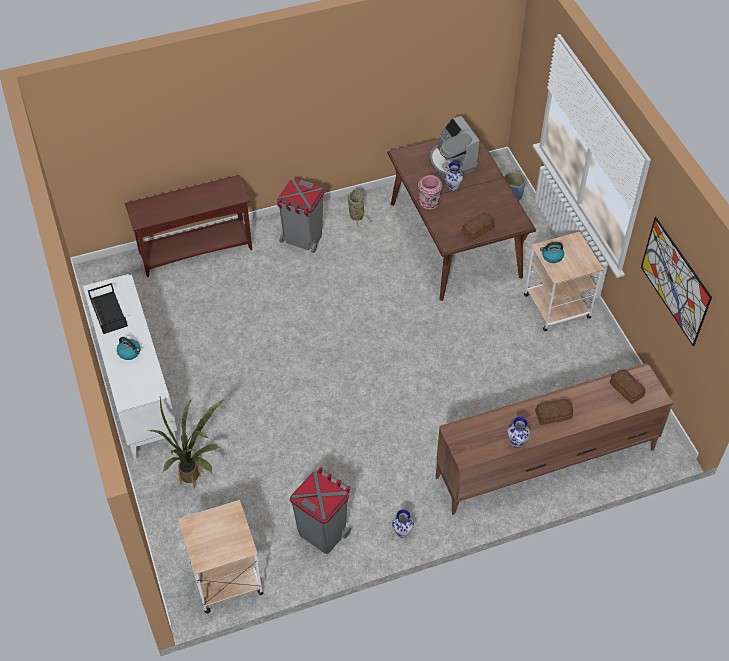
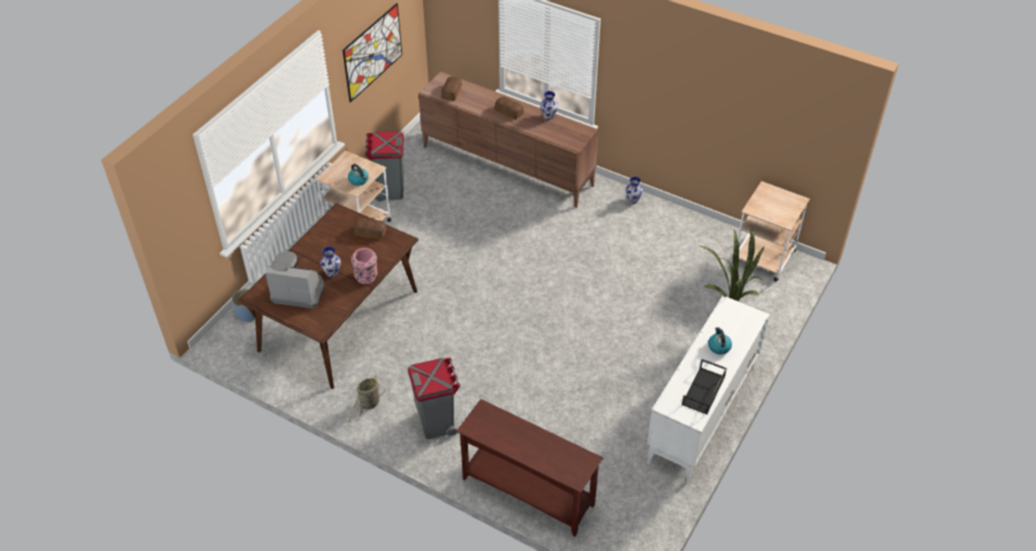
camera: 130 degrees left, 5 degrees down
grey trash can [290,467,351,554] -> grey trash can moved to [365,131,404,202]
coffee machine [430,116,479,176] -> coffee machine turned 105 degrees counterclockwise [265,251,324,308]

